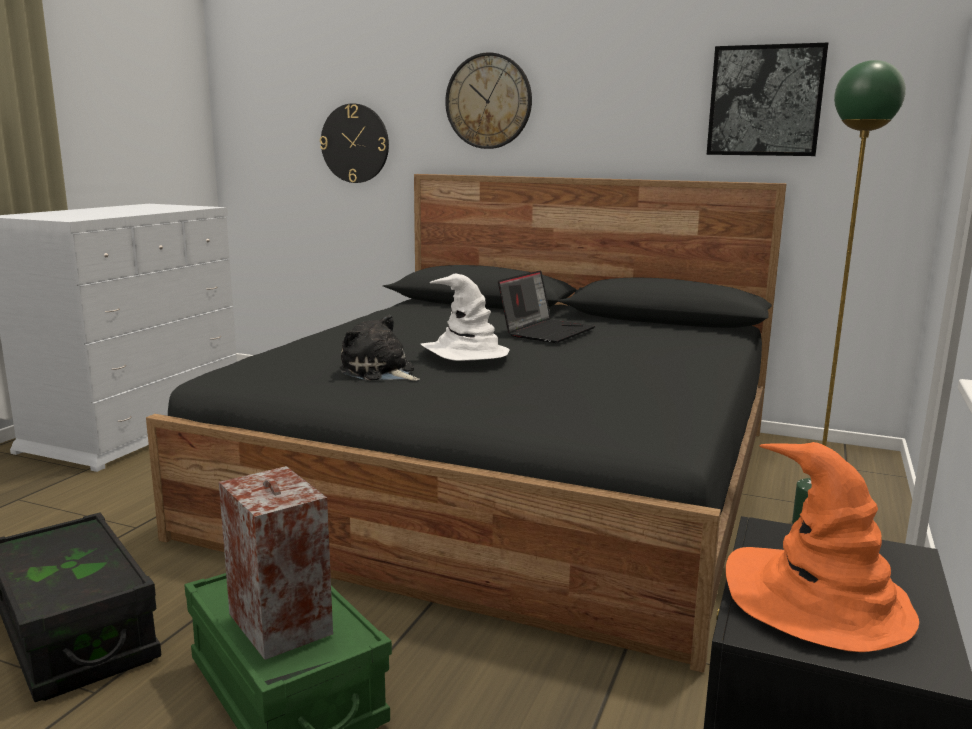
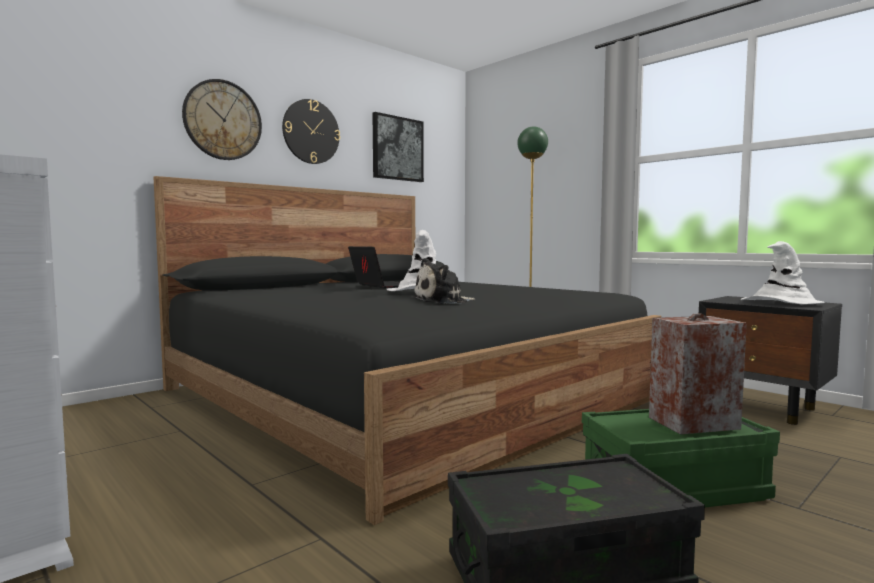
camera: 65 degrees left, 10 degrees down
wall clock [320,103,389,183] -> wall clock moved to [282,99,340,164]
orange hat [726,442,919,652] -> white hat [741,241,825,305]

